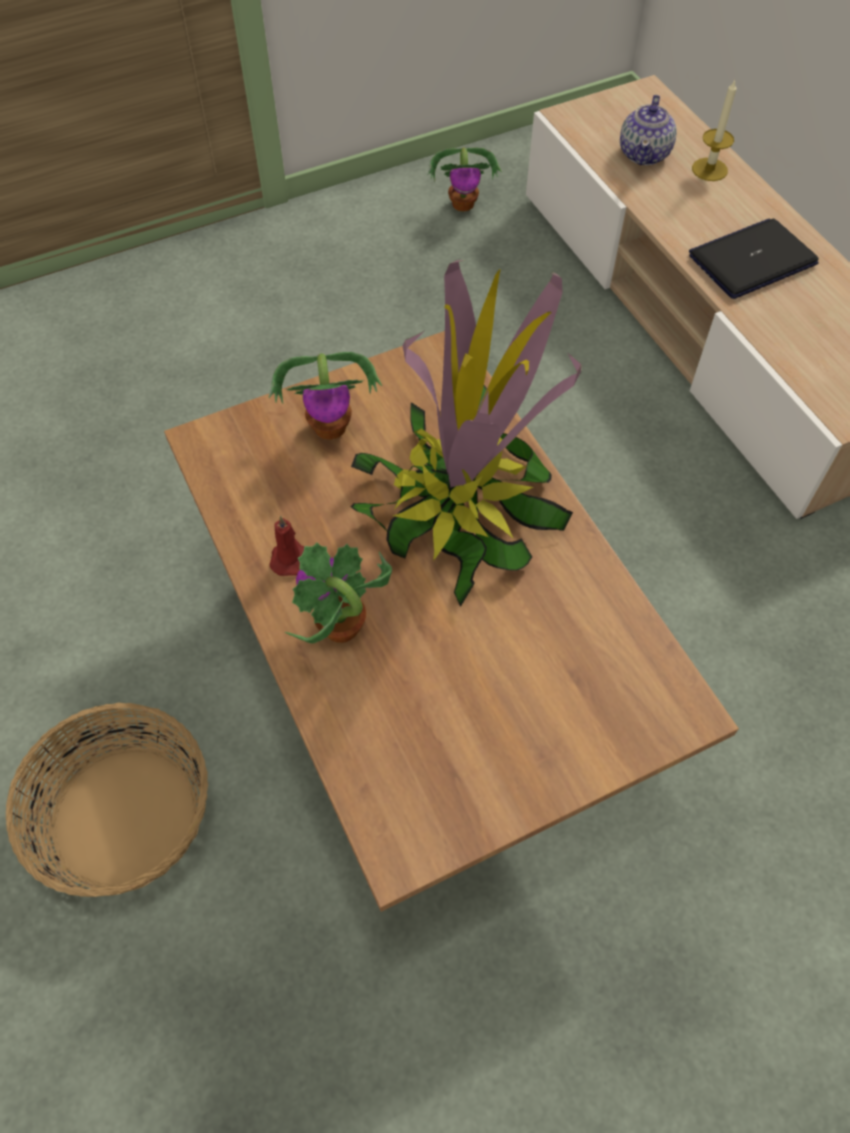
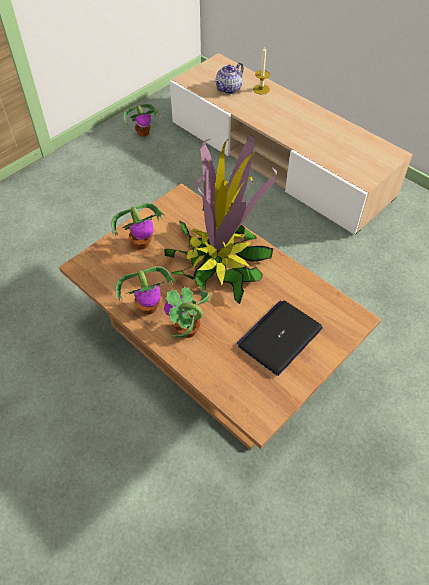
camera: 20 degrees left, 5 degrees down
basket [6,703,208,897] -> none
red candle [269,516,304,576] -> potted plant [115,266,176,315]
teapot [620,95,676,165] -> teapot turned 45 degrees clockwise [214,63,244,94]
laptop [689,218,819,299] -> laptop moved to [237,300,323,376]

